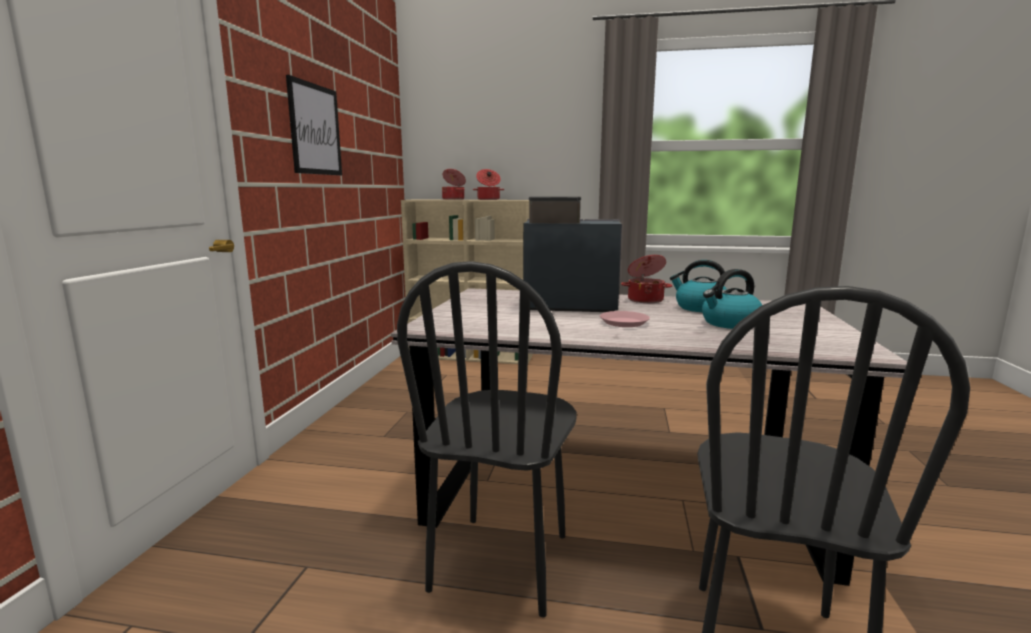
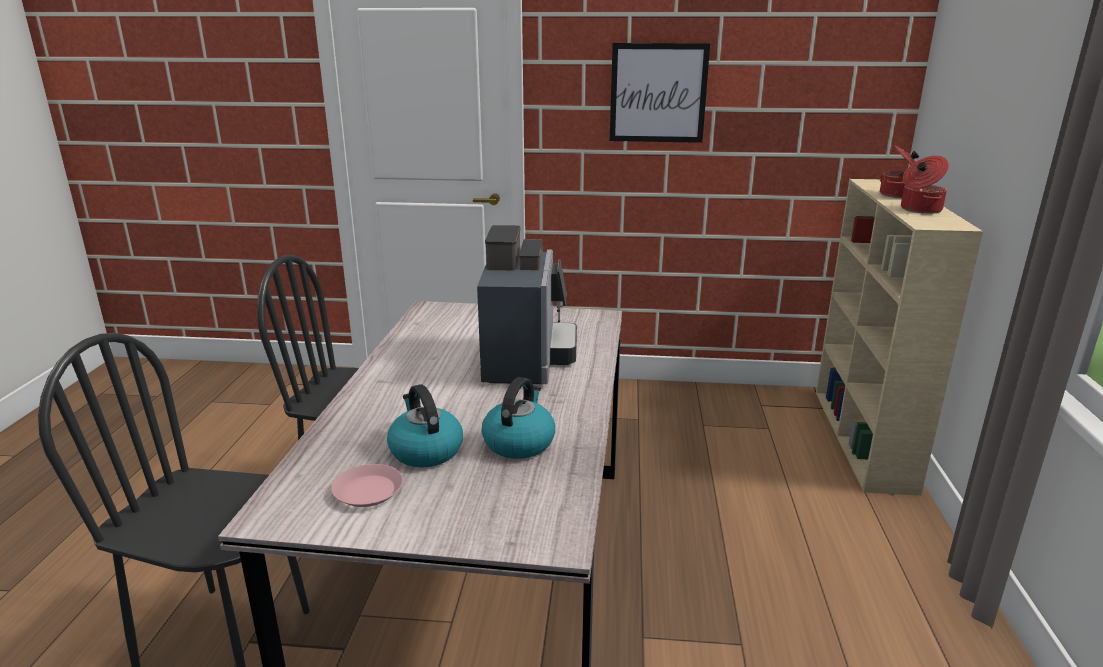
camera: 85 degrees right, 10 degrees up
pink plate [600,311,650,327] -> pink plate moved to [331,464,403,507]
cooking pot [621,255,672,303] -> none

